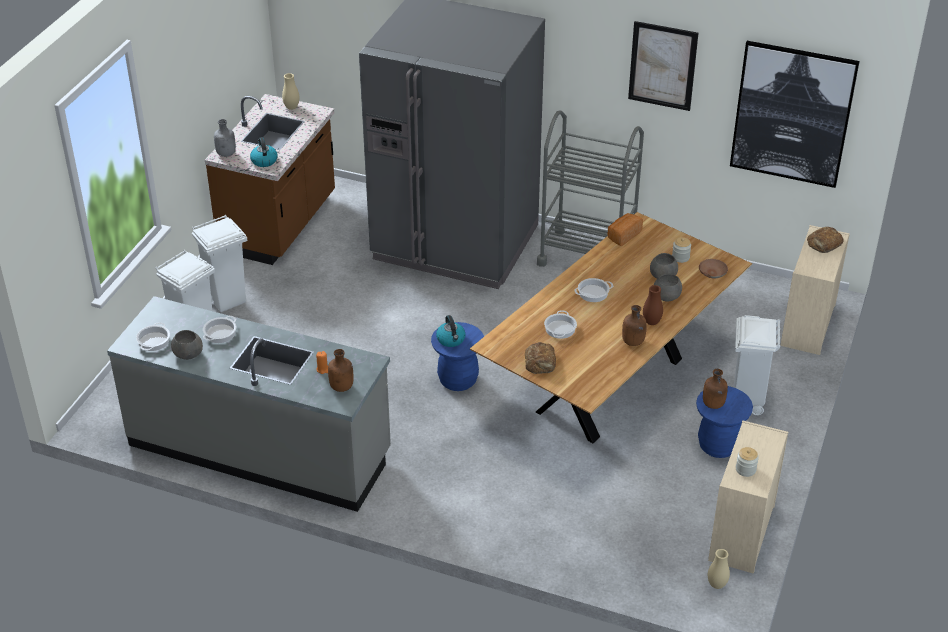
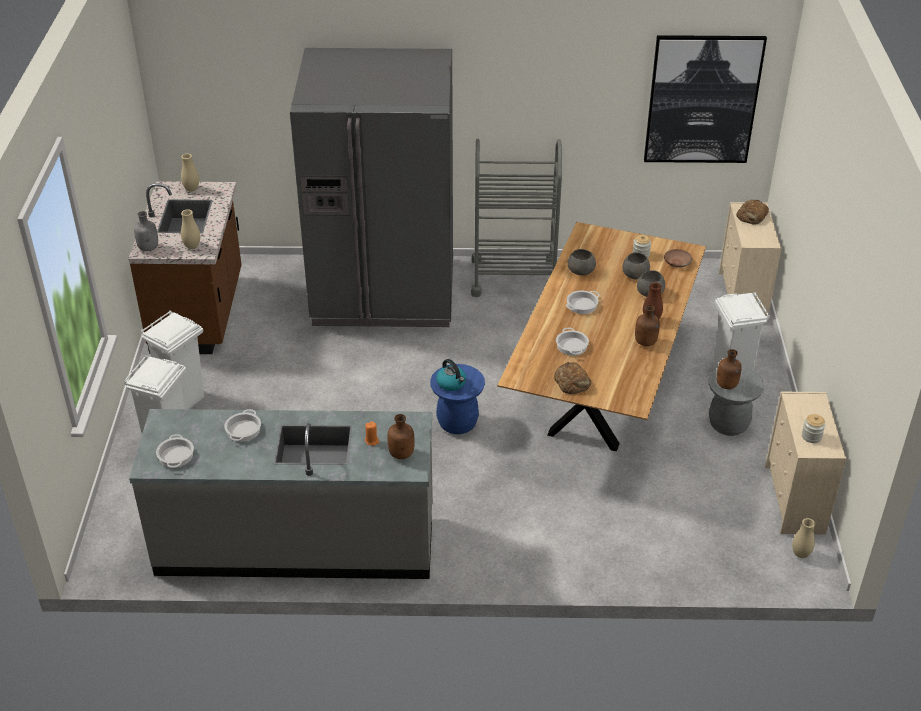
camera: 20 degrees left, 0 degrees up
grey bowl [171,330,203,360] -> grey bowl moved to [567,249,596,275]
kettle [250,137,278,167] -> beige vase [181,209,200,249]
bread [607,213,643,246] -> none
picture [628,21,698,111] -> none
blue stool [696,386,753,458] -> grey stool [708,367,764,436]

